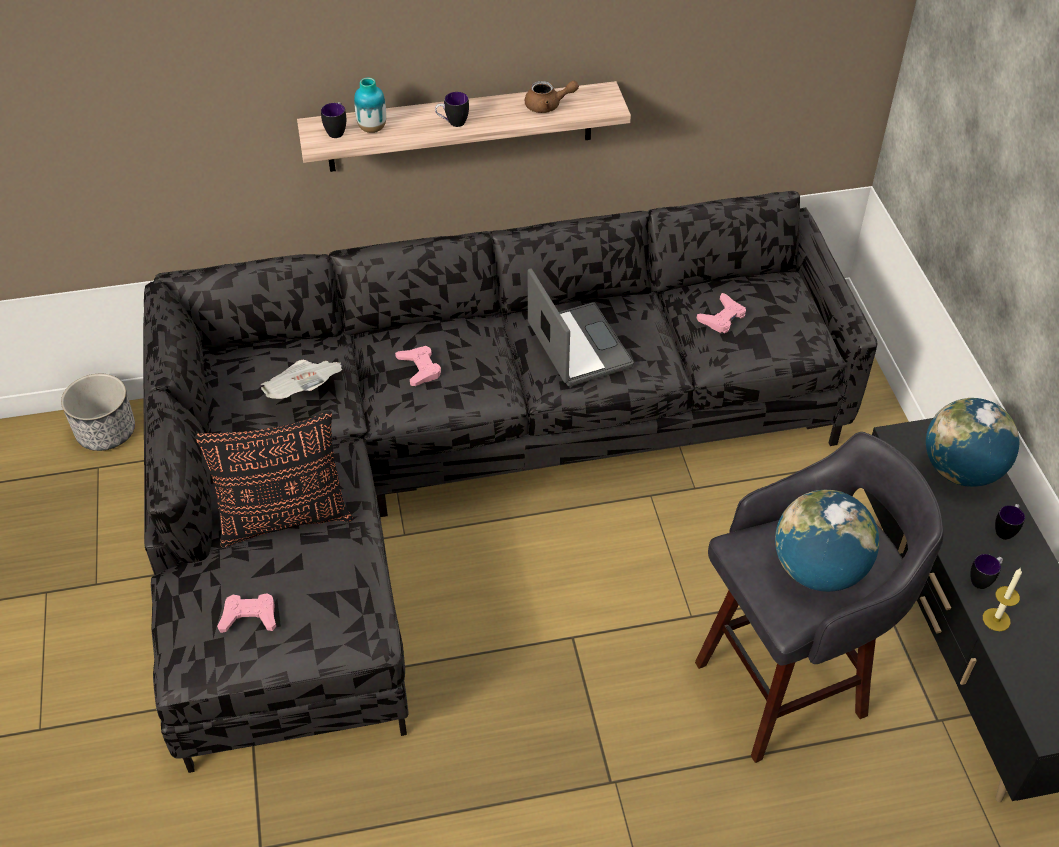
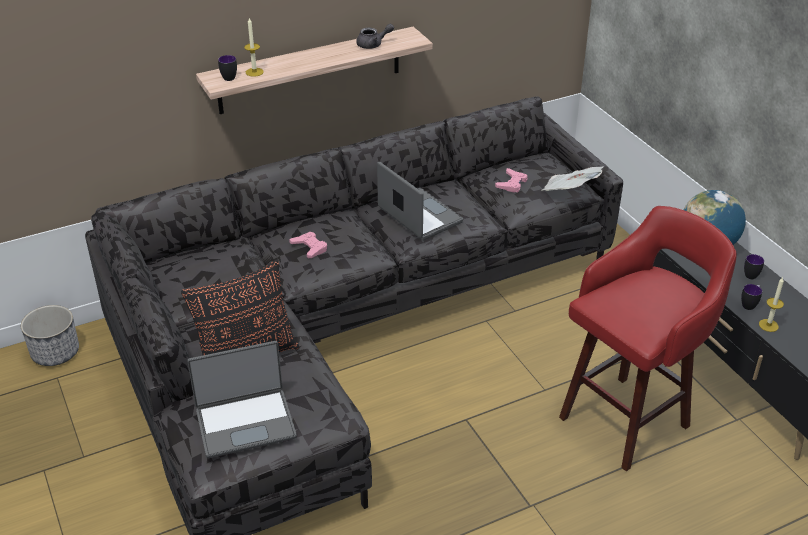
camera: 15 degrees left, 10 degrees down
pink game controller [217,593,276,633] -> laptop [187,341,297,458]
newspaper [261,360,342,399] -> newspaper moved to [541,167,603,191]
vase [354,77,386,133] -> candle [244,18,264,77]
mug [435,92,469,127] -> none
brown teapot [525,81,579,113] -> grey teapot [356,24,394,49]
grey stool [695,432,944,763] -> red stool [559,206,736,471]
globe [775,490,879,592] -> none

